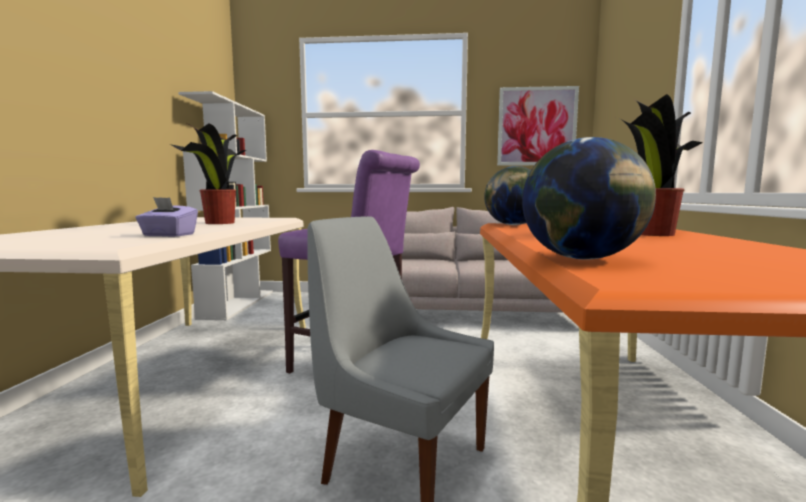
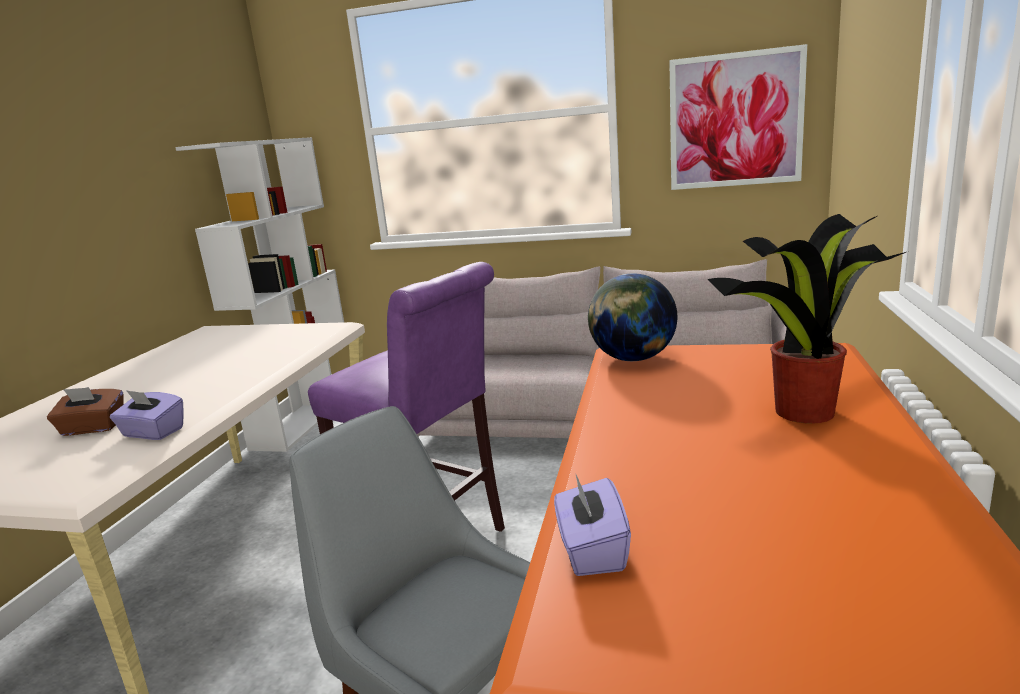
camera: 10 degrees right, 10 degrees up
potted plant [170,123,246,224] -> none
globe [522,137,656,260] -> purple tissue box [554,475,631,576]
none -> brown tissue box [47,387,124,436]

